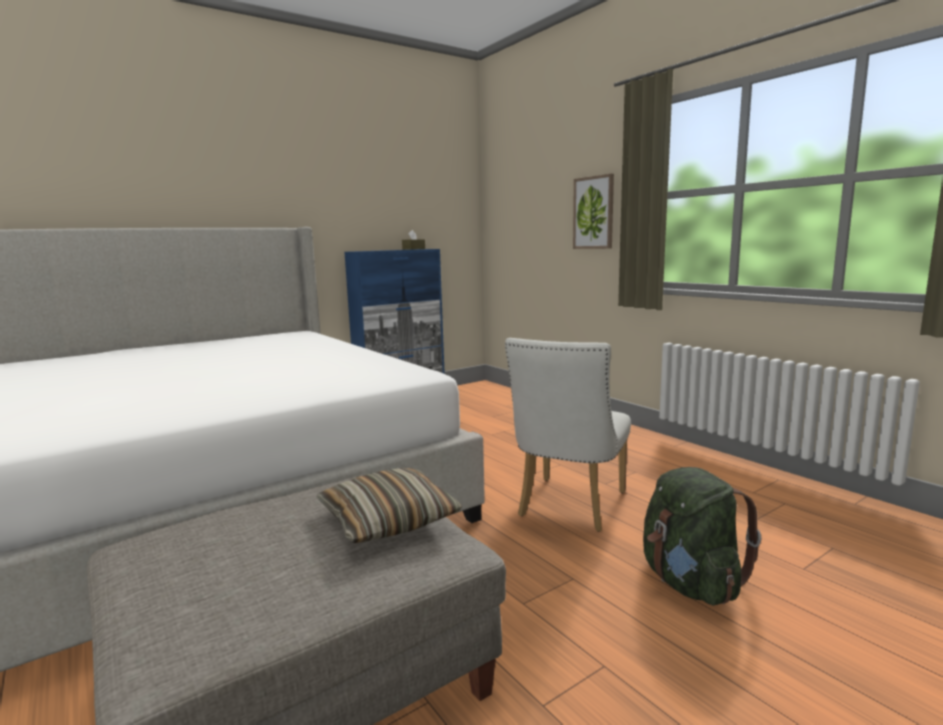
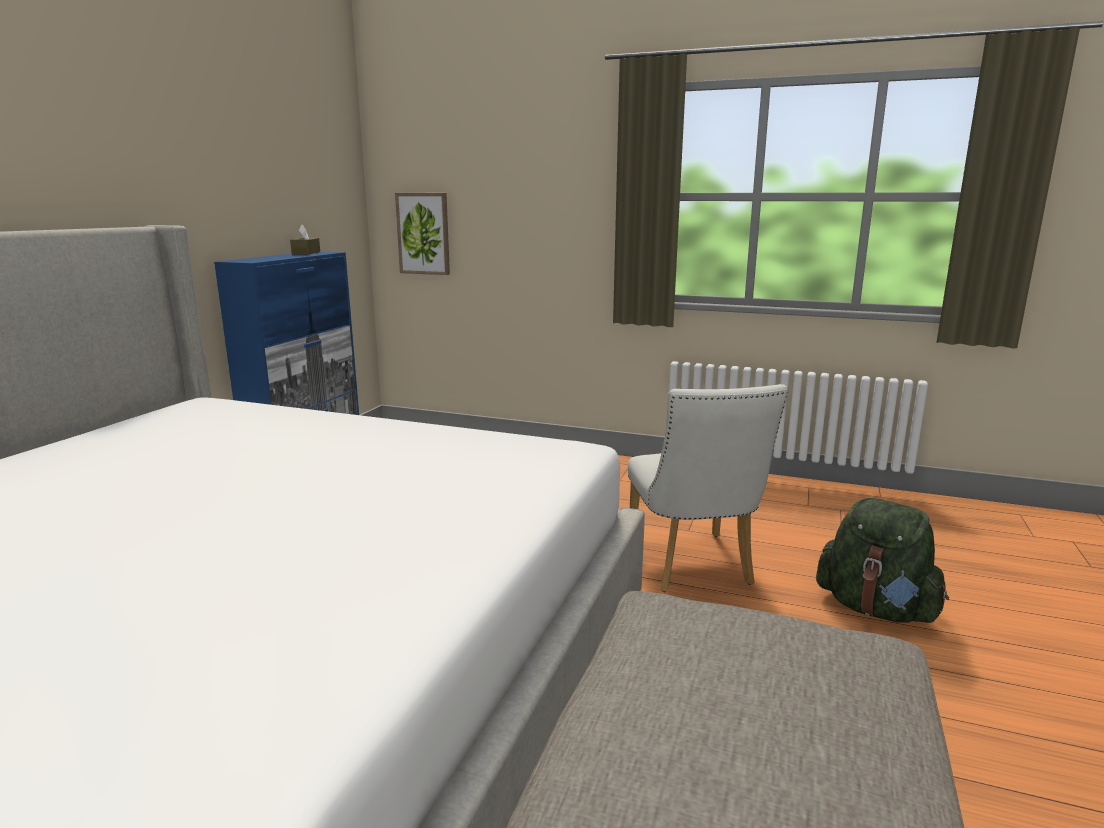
camera: 35 degrees left, 5 degrees up
pillow [317,468,463,543] -> none
picture [573,174,614,249] -> picture moved to [395,193,450,275]

